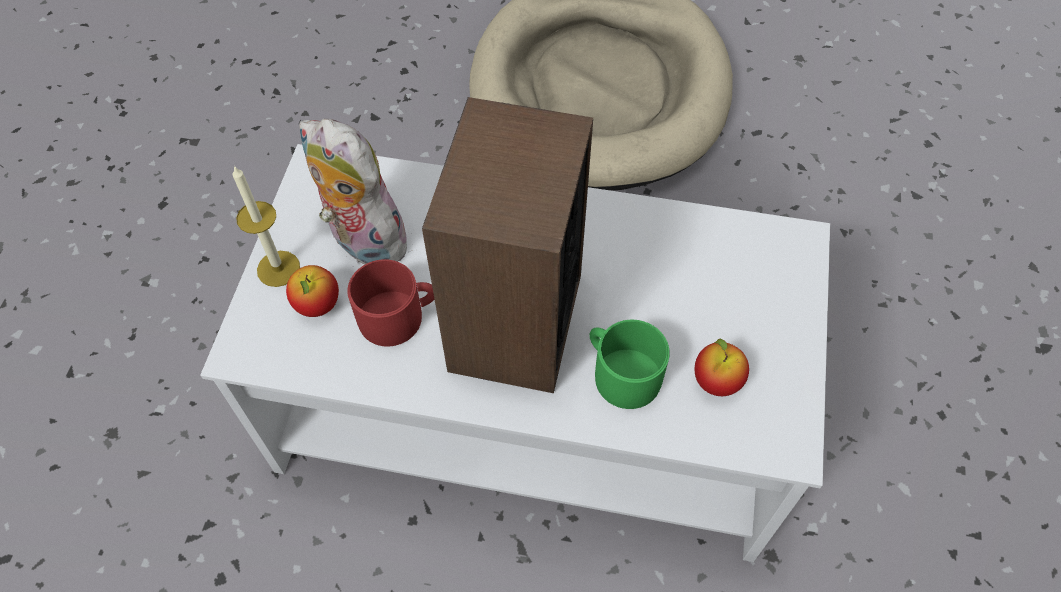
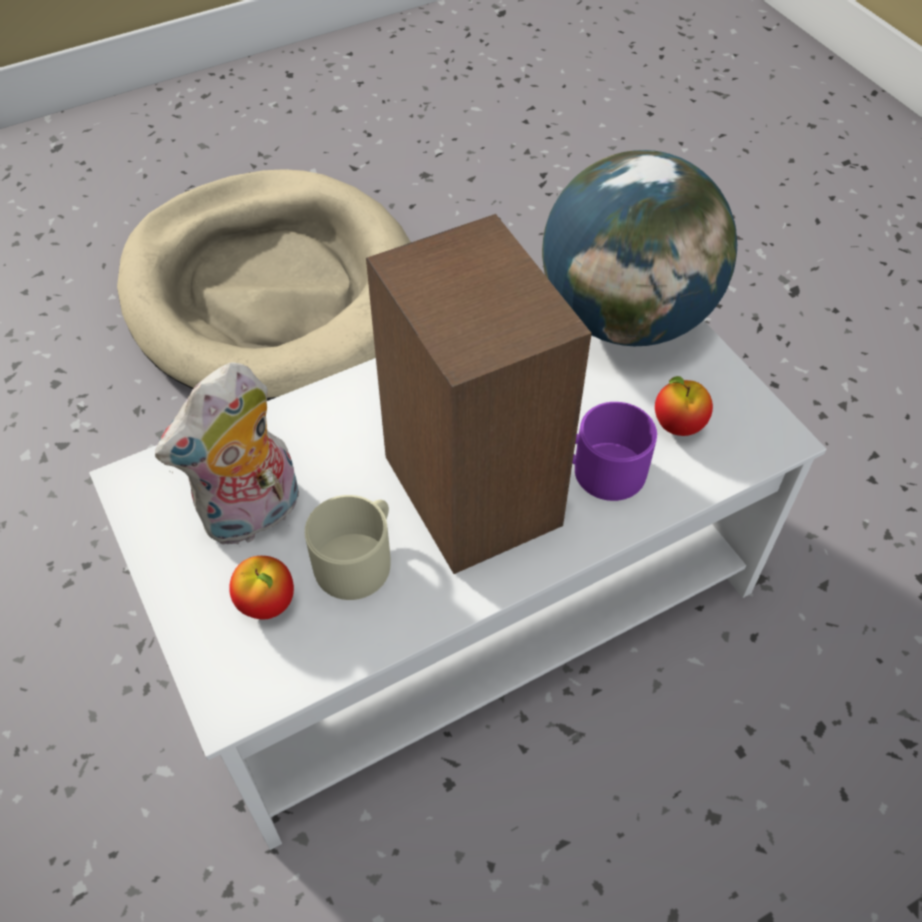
camera: 40 degrees left, 5 degrees down
candle [232,166,300,287] -> none
plush toy [299,119,409,265] -> plush toy turned 45 degrees counterclockwise [155,362,299,546]
red mug [347,259,434,346] -> beige mug [305,495,391,600]
green mug [589,320,670,409] -> purple mug [572,402,657,501]
none -> globe [542,150,737,346]

